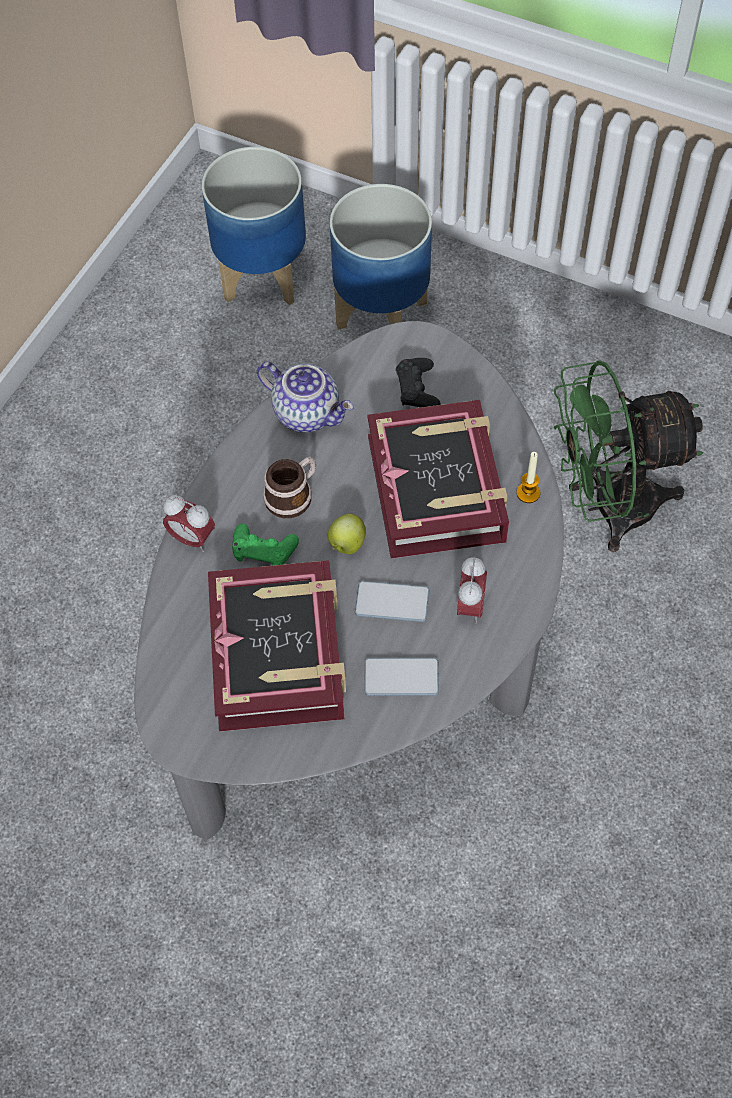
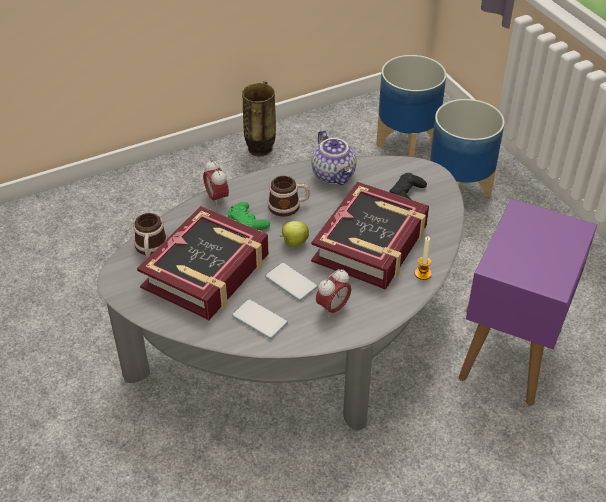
camera: 35 degrees right, 15 degrees down
green fan [554,360,703,552] -> purple side table [459,199,597,406]
none -> mug [134,213,168,257]
none -> vase [242,81,276,157]

